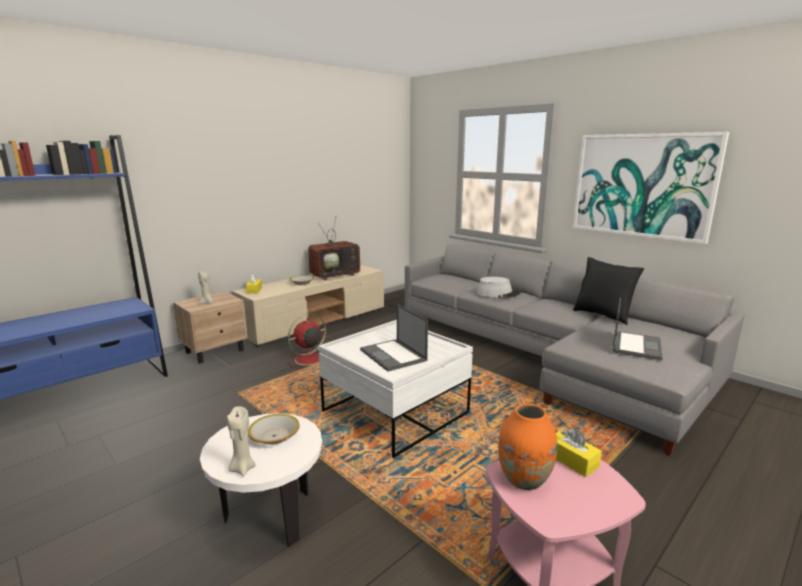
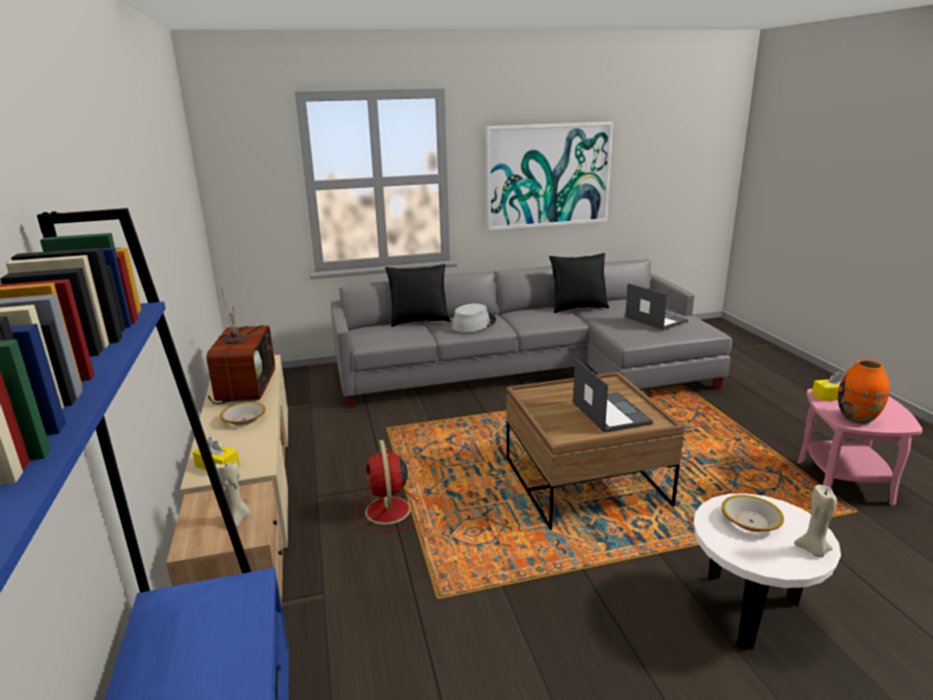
camera: 60 degrees left, 5 degrees up
white coffee table [318,320,473,458] -> brown coffee table [507,372,685,530]
laptop [360,304,428,372] -> laptop turned 105 degrees counterclockwise [573,358,653,433]
none -> black pillow [385,264,450,327]

